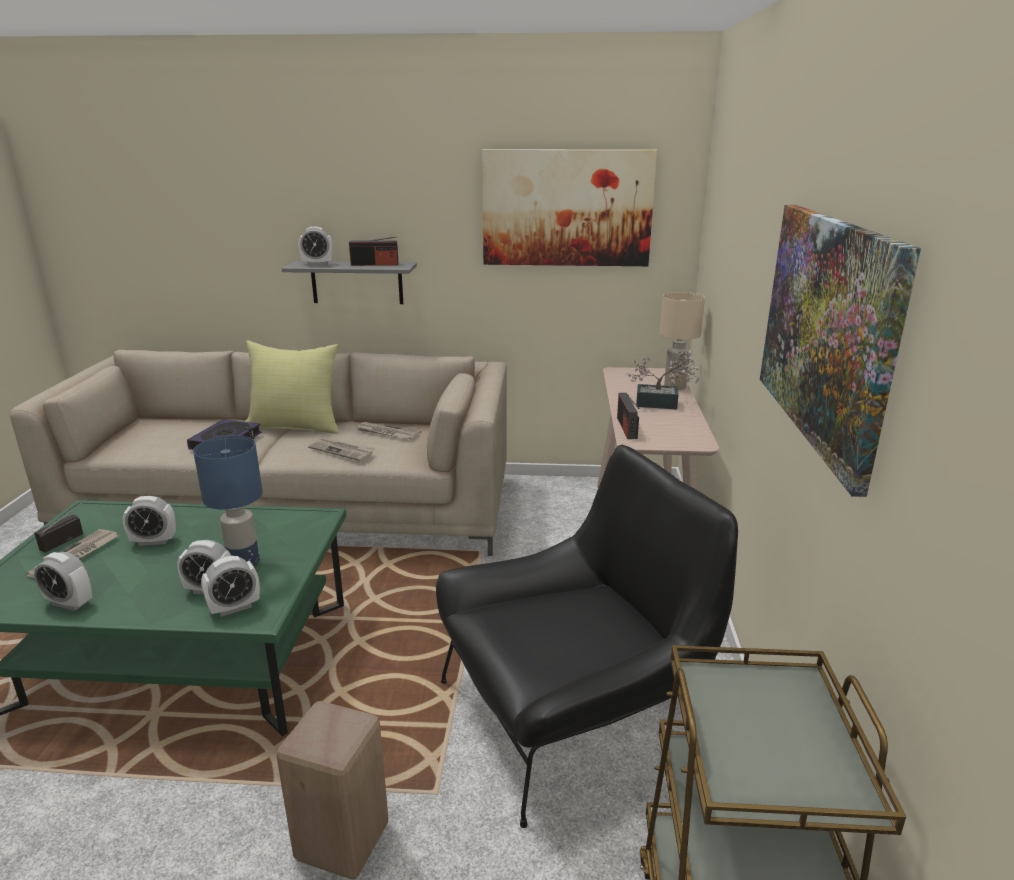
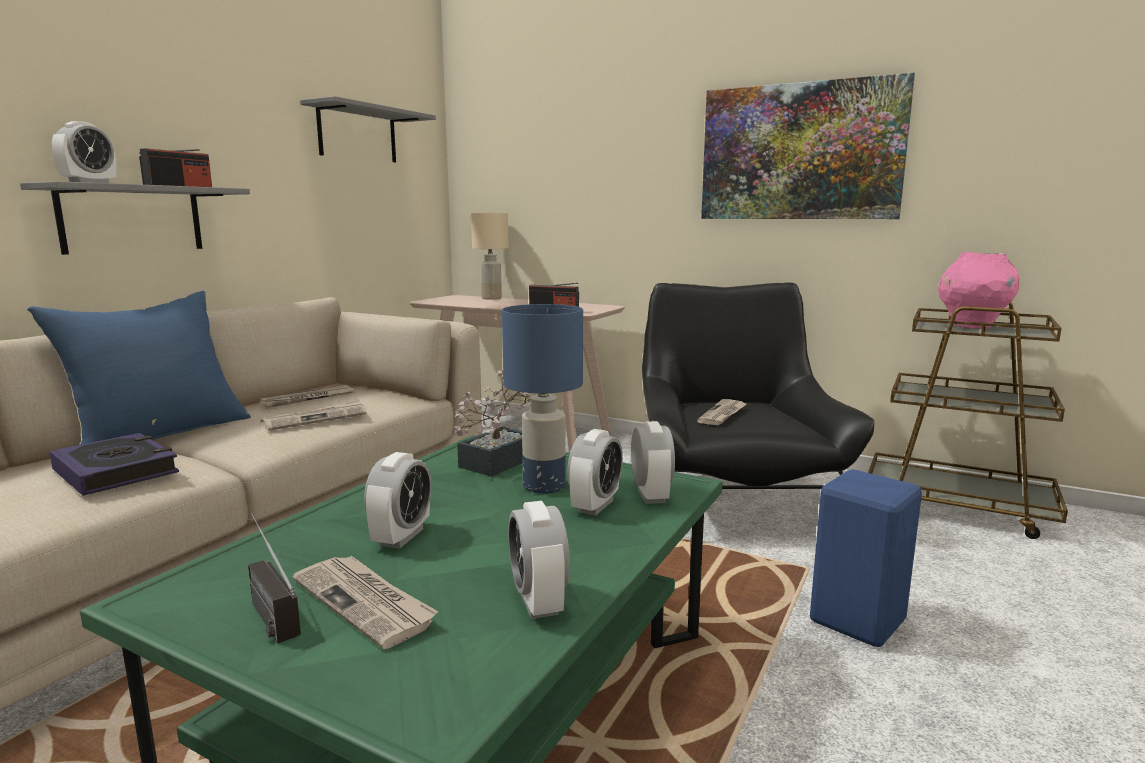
camera: 65 degrees left, 10 degrees down
alarm clock [34,552,92,611] -> alarm clock turned 120 degrees clockwise [508,501,570,619]
yellow pillow [245,340,339,434] -> blue pillow [27,291,251,445]
beige stool [276,701,388,879] -> blue stool [810,469,922,647]
picture [482,149,657,266] -> grey shelf [300,96,436,162]
potted plant [626,350,699,409] -> potted plant moved to [454,370,552,477]
none -> newspaper [697,399,747,425]
none -> pink vase [938,252,1019,329]

